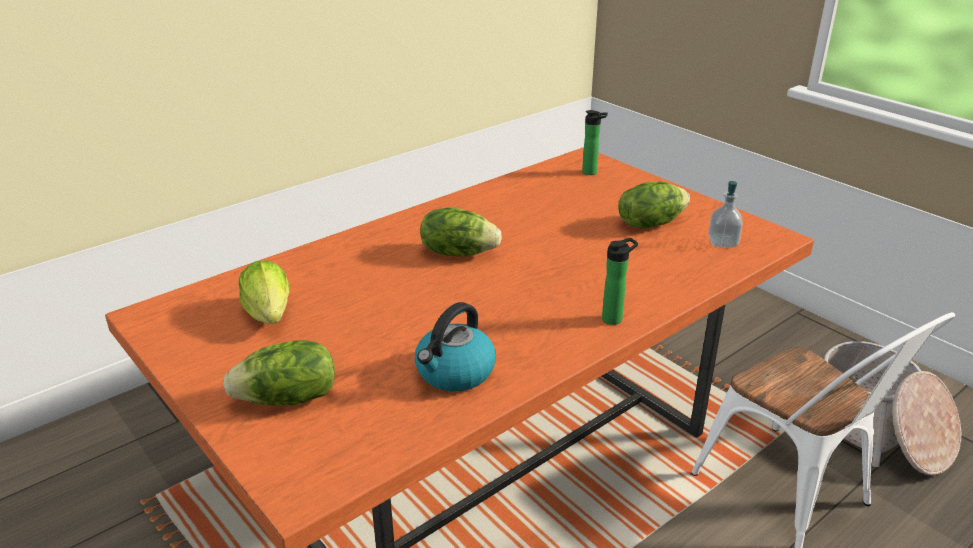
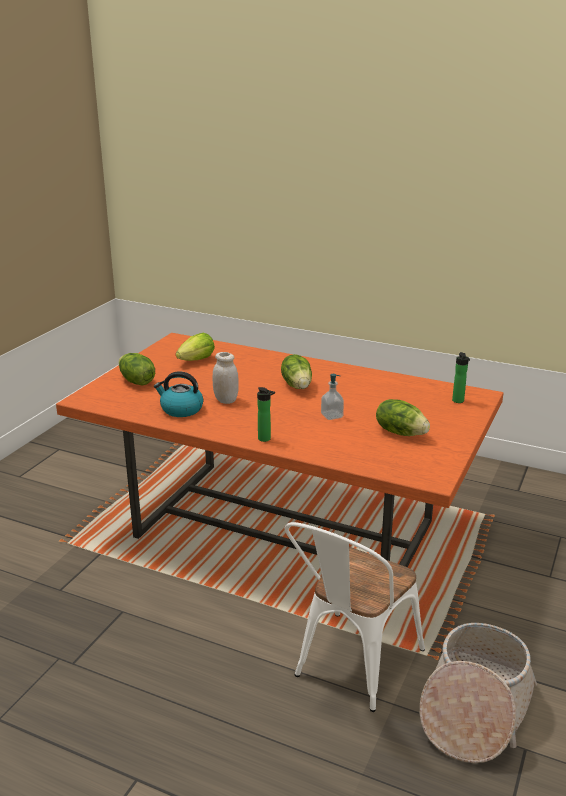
camera: 65 degrees right, 5 degrees down
soap dispenser [708,181,743,248] -> soap dispenser moved to [321,374,344,420]
none -> white jar [213,352,239,404]

